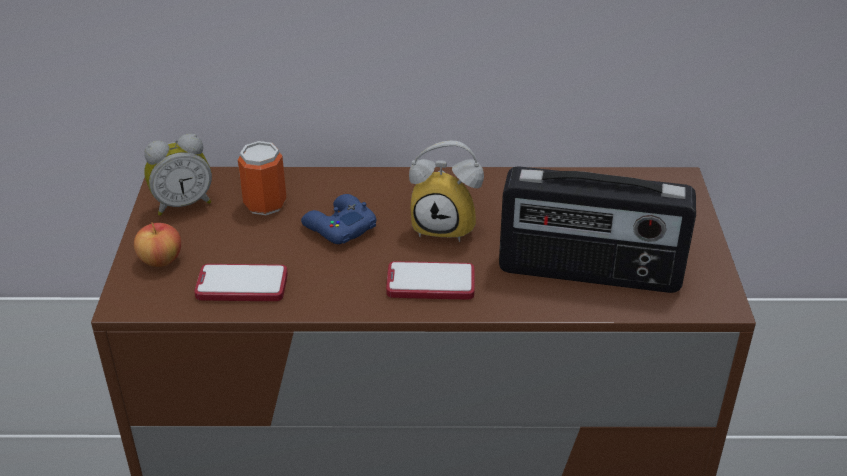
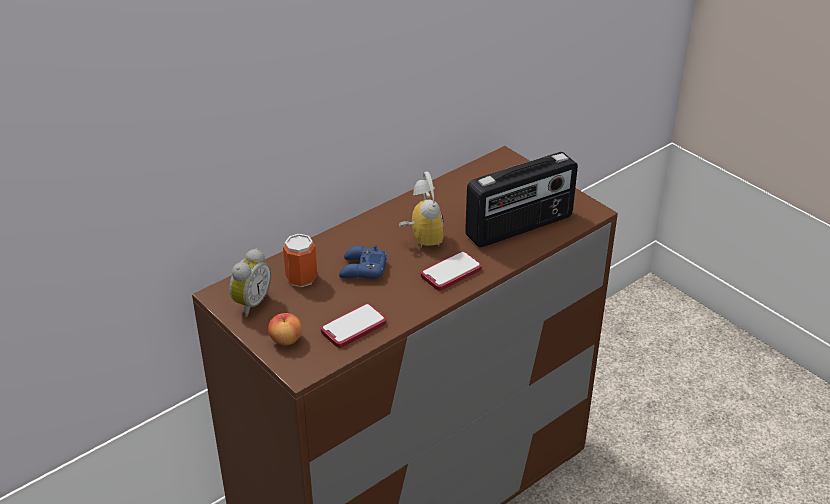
camera: 40 degrees left, 0 degrees up
alarm clock [409,141,484,242] -> alarm clock turned 75 degrees counterclockwise [399,171,444,247]

